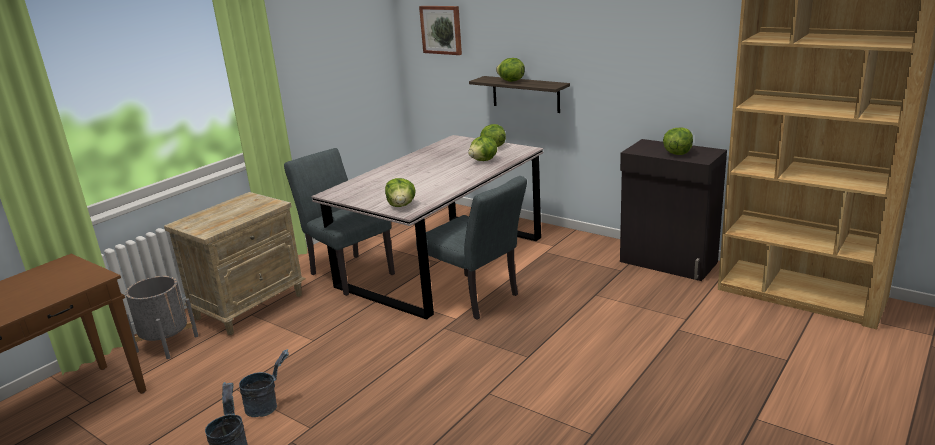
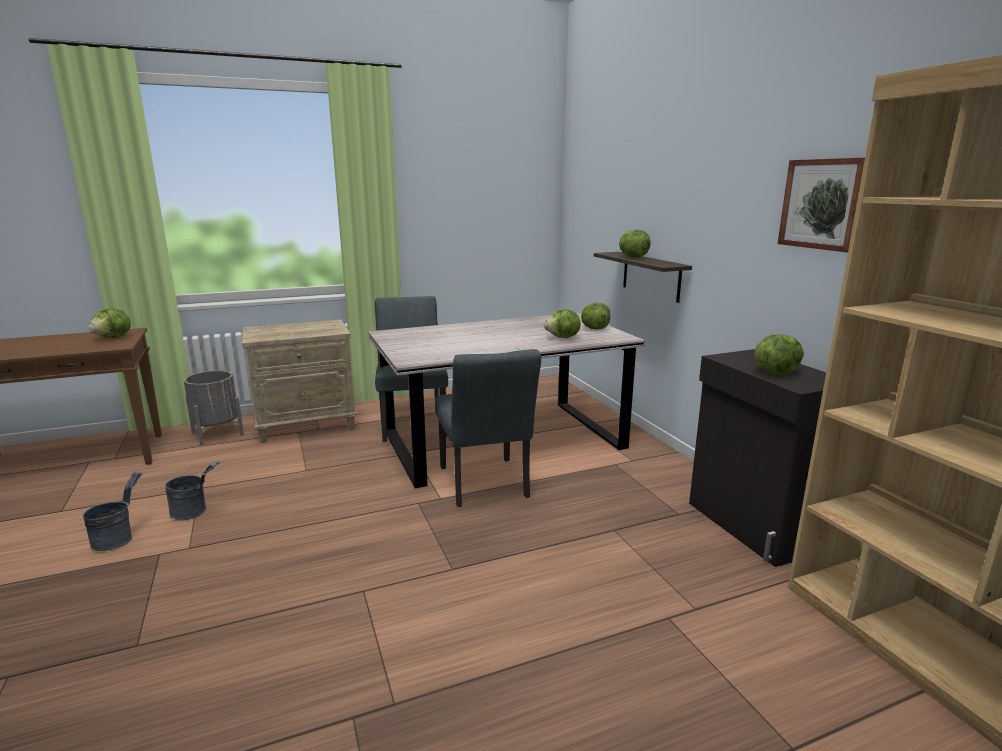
camera: 30 degrees right, 5 degrees down
lettuce [385,178,416,207] -> lettuce moved to [88,308,131,338]
picture [419,6,462,55] -> picture moved to [778,157,865,253]

